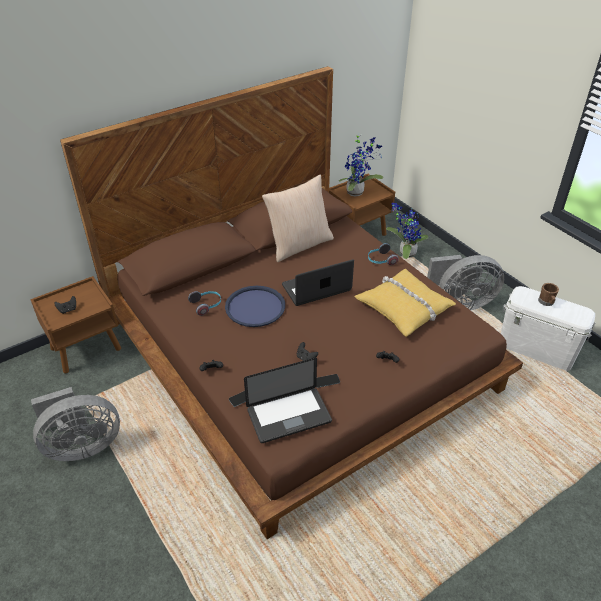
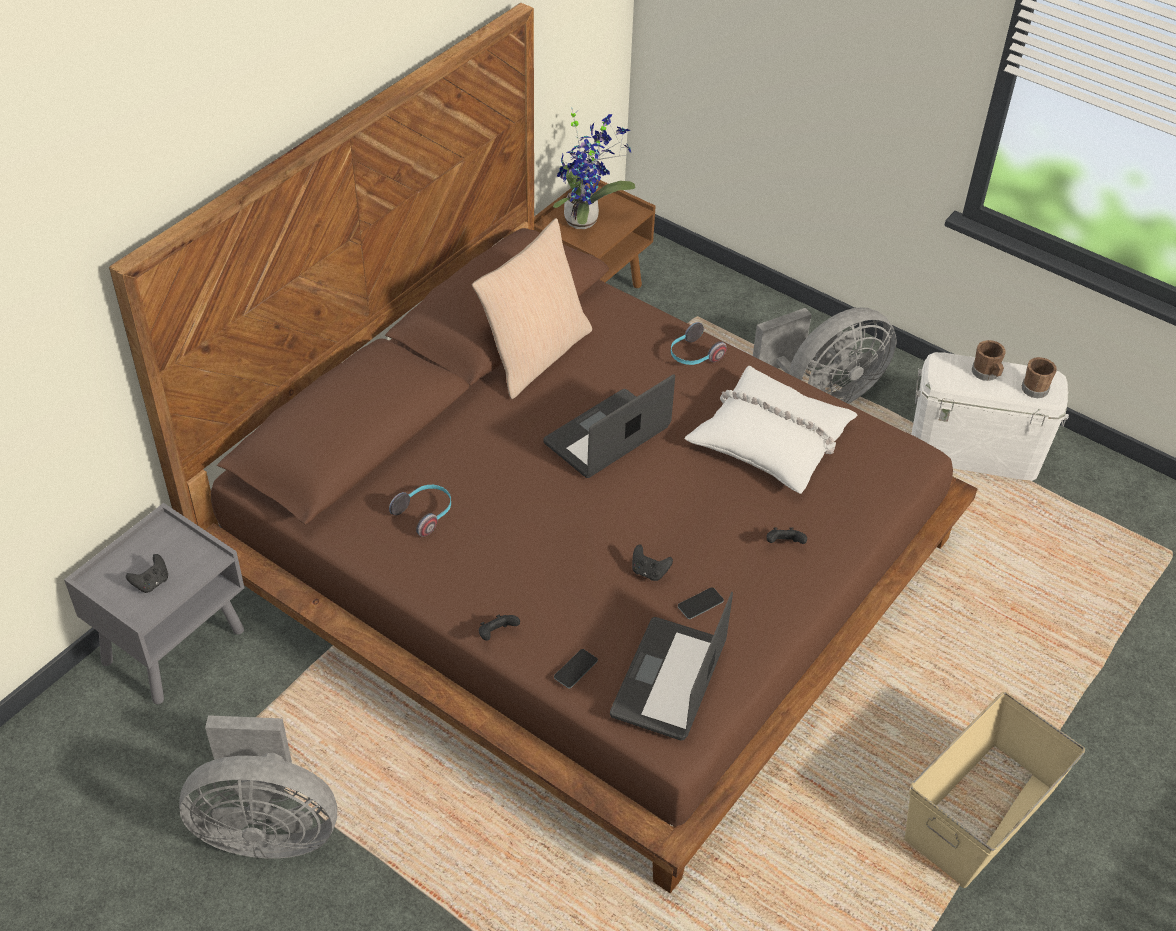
camera: 20 degrees left, 5 degrees up
brown nightstand [30,276,121,373] -> grey nightstand [64,503,245,704]
grey fan [31,387,120,461] -> grey fan turned 45 degrees clockwise [179,715,337,859]
blue tray [225,286,285,327] -> none
laptop [244,358,332,443] -> laptop turned 150 degrees clockwise [610,592,733,741]
yellow pillow [354,269,456,337] -> white pillow [684,366,857,494]
potted plant [386,203,429,259] -> none
none -> beige storage box [905,692,1085,888]
none -> brown mug [1022,357,1057,398]

